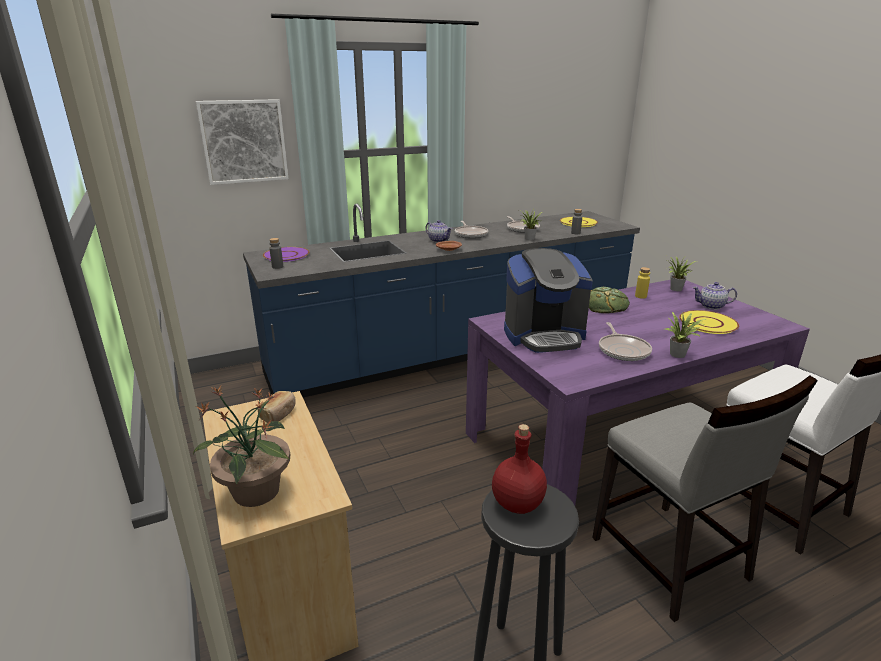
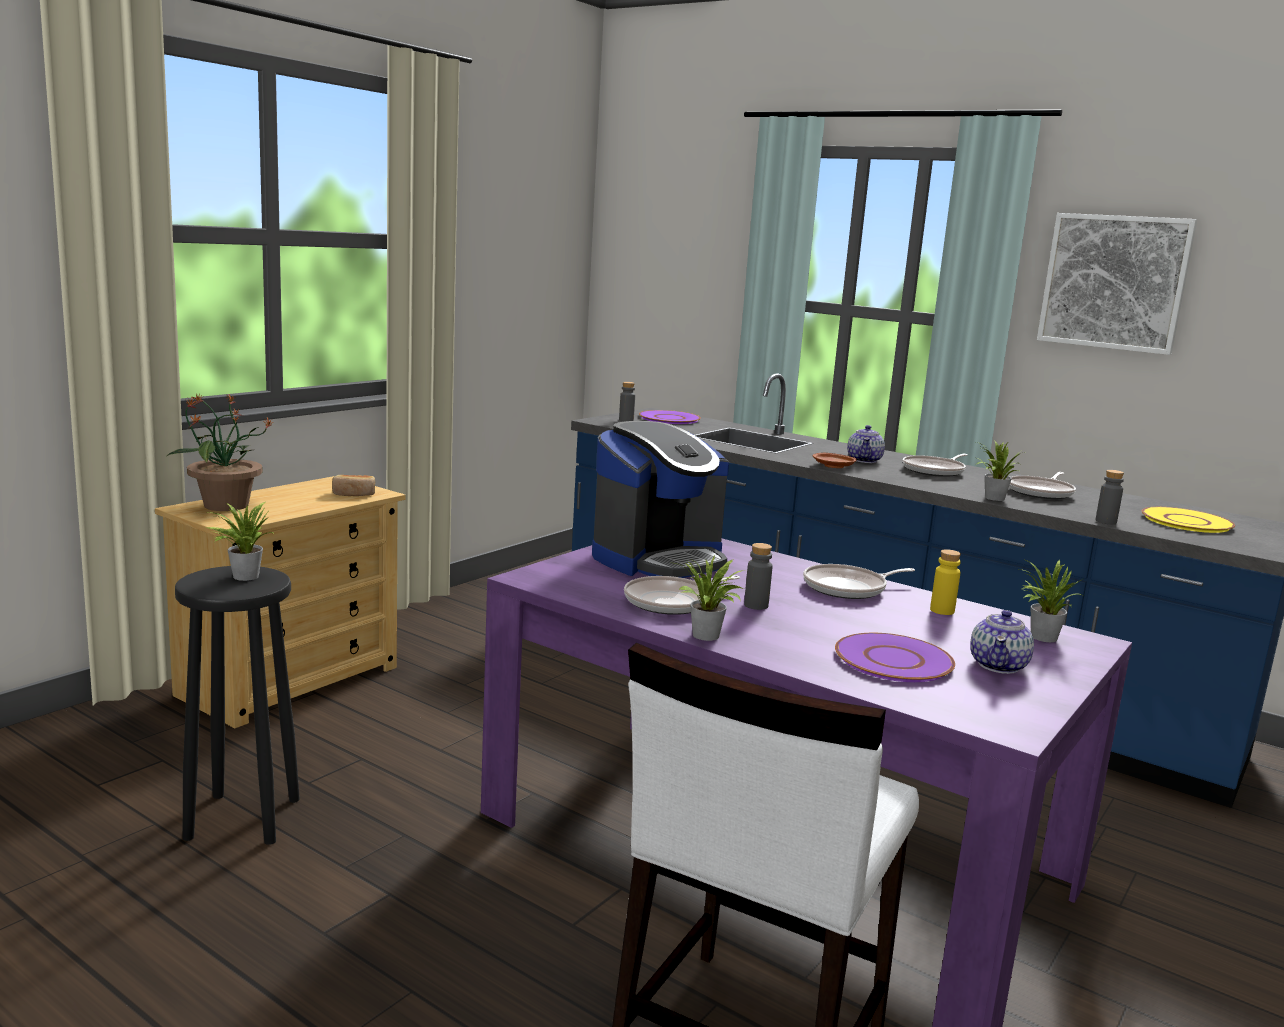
camera: 60 degrees right, 10 degrees down
picture [196,99,289,185] -> picture moved to [1037,213,1197,355]
red bottle [492,424,547,514] -> potted plant [204,502,275,581]
coffee machine [504,248,593,353] -> coffee machine turned 90 degrees counterclockwise [592,421,729,578]
bread [589,287,630,313] -> frying pan [803,564,915,599]
grey chair [592,376,818,622] -> none
yellow plate [679,310,739,334] -> purple plate [835,633,955,682]
teapot [692,282,737,310] -> teapot turned 135 degrees counterclockwise [970,610,1034,674]
none -> grey bottle [744,543,773,610]

